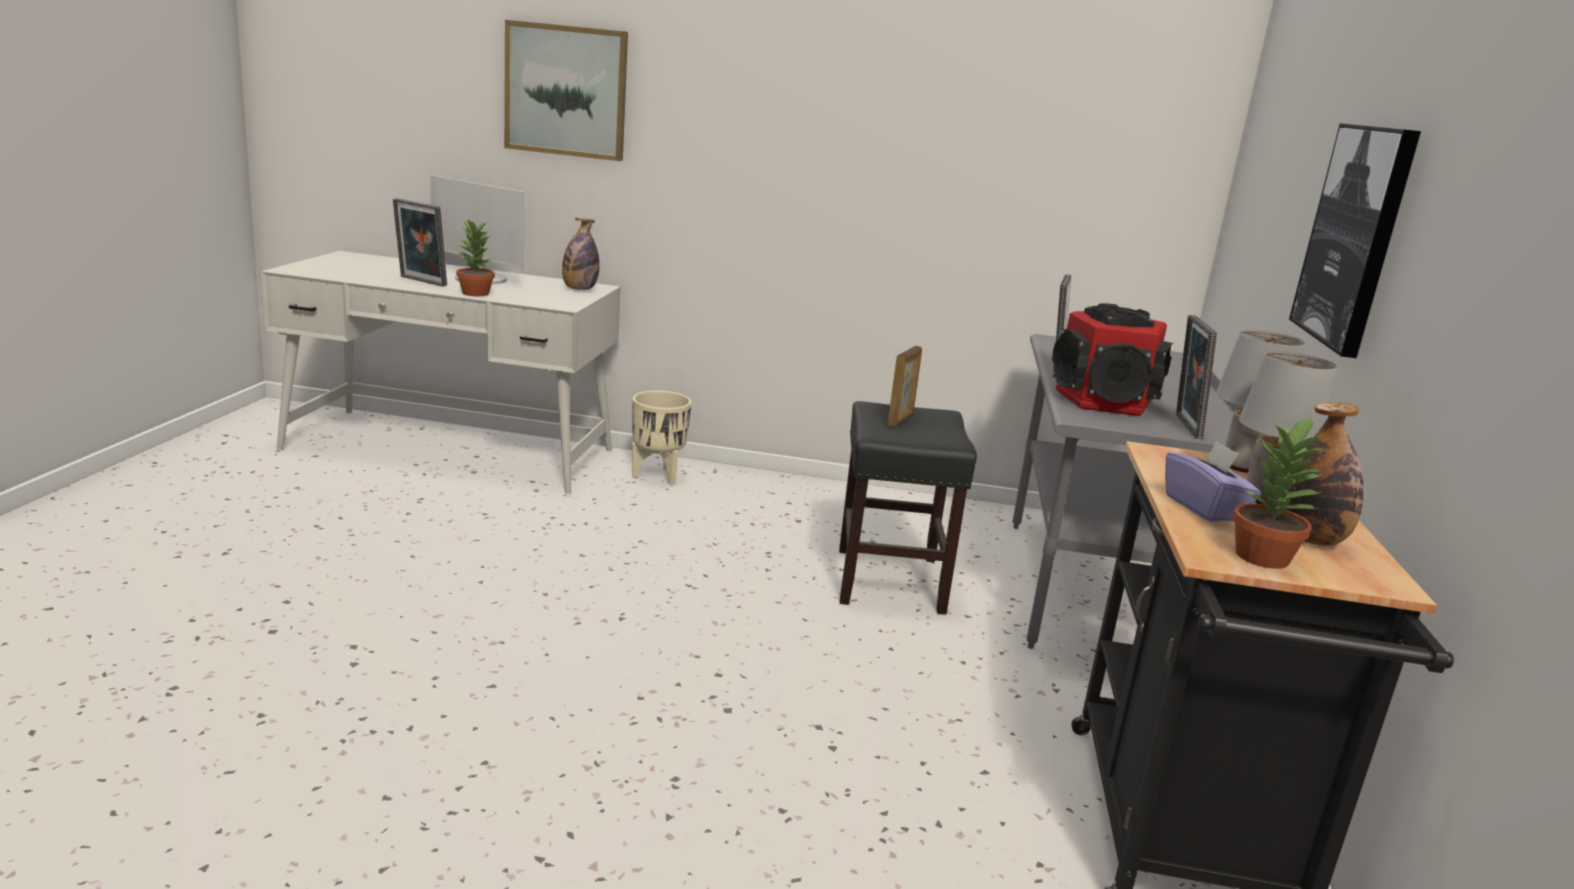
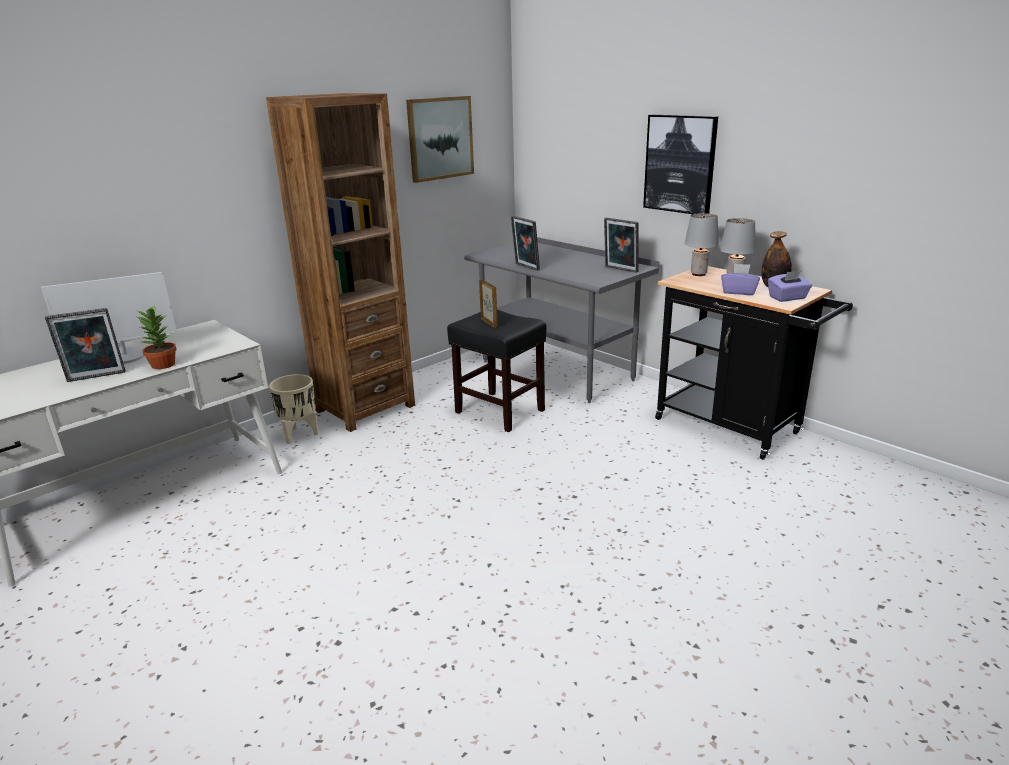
camera: 50 degrees left, 5 degrees up
picture [504,20,628,161] -> picture moved to [406,96,474,183]
bottle [562,218,599,290] -> none
speaker [1052,303,1173,416] -> none
potted plant [1233,417,1326,569] -> purple tissue box [768,271,812,302]
none -> brown bookcase [266,93,415,432]

